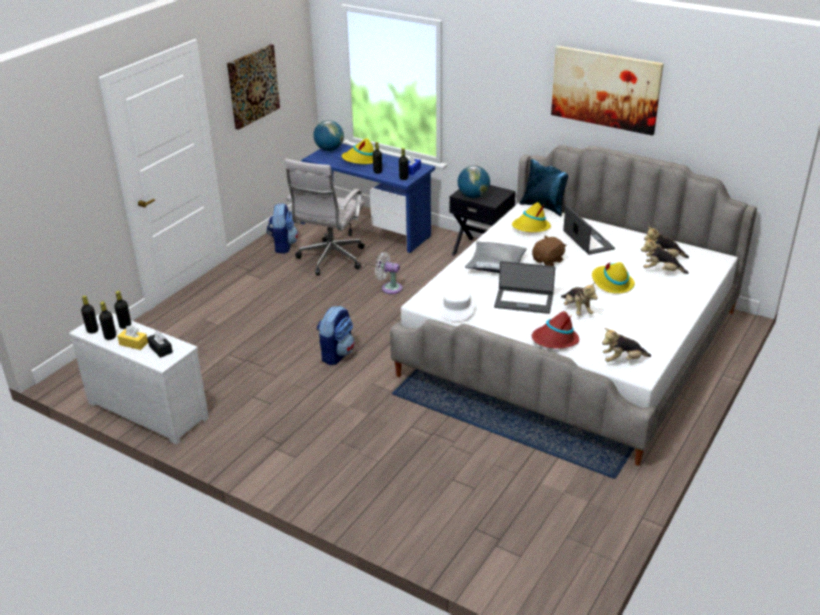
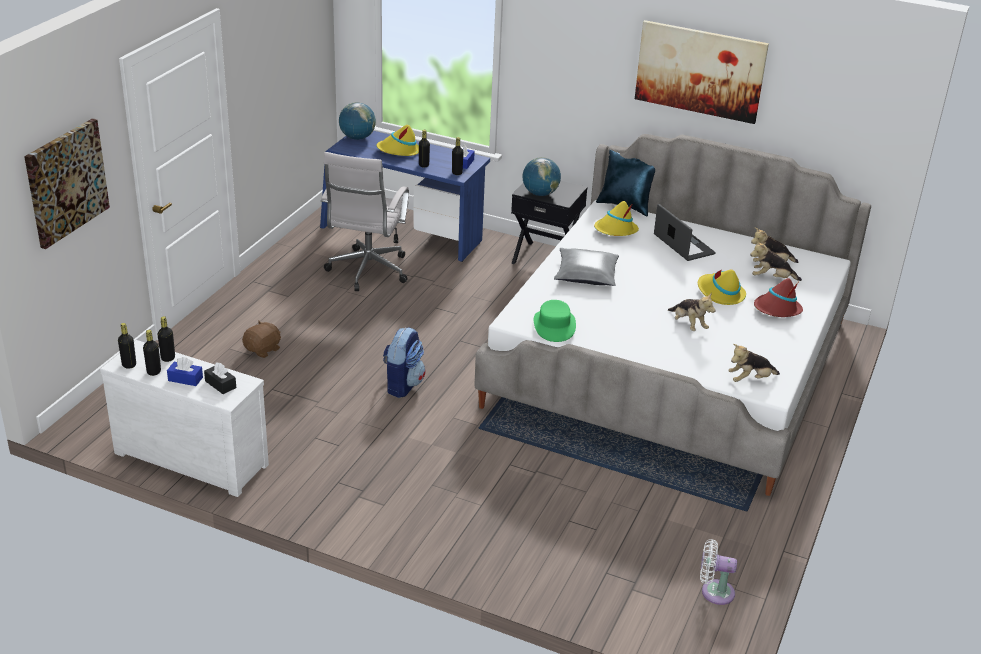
camera: 10 degrees left, 0 degrees up
yellow tissue box [117,325,148,350] -> blue tissue box [167,357,203,386]
picture [227,44,280,130] -> picture moved to [24,118,110,249]
backpack [267,203,298,254] -> none
white fan [375,252,402,294] -> white fan moved to [700,539,737,605]
white hat [439,285,476,322] -> green hat [534,300,576,342]
laptop [494,261,555,314] -> none
brown plush toy [532,236,567,266] -> brown plush toy moved to [242,321,281,358]
red hat [532,311,579,349] -> red hat moved to [754,278,803,317]

